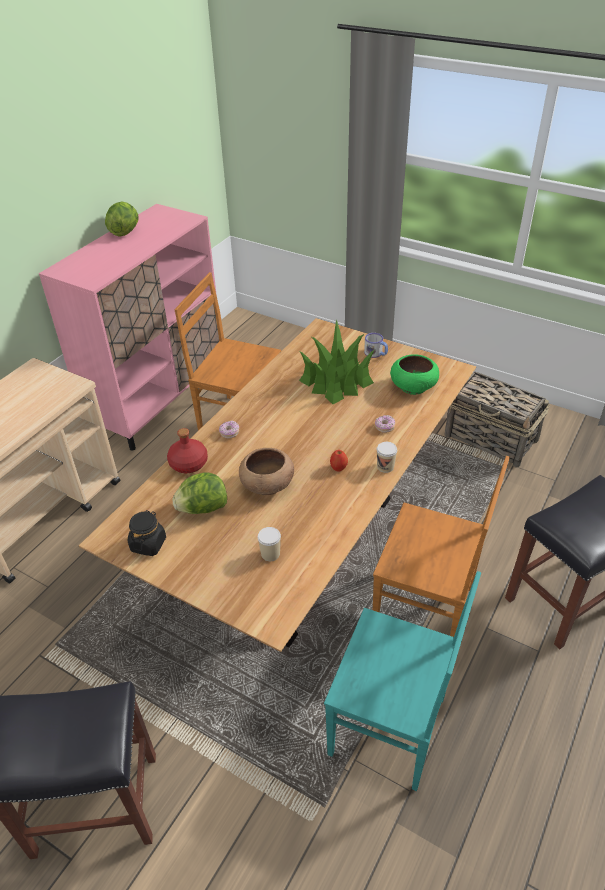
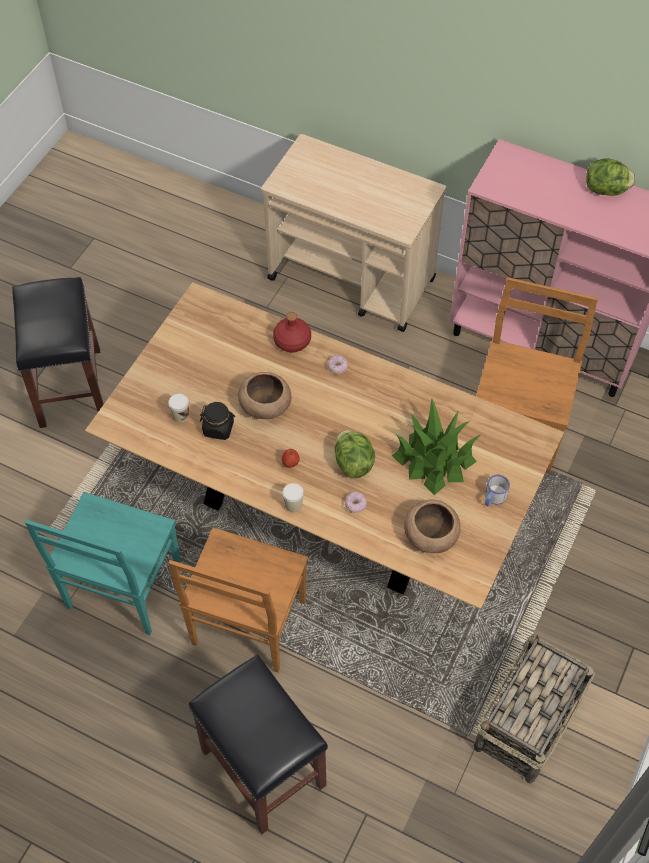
camera: 85 degrees right, 15 degrees up
black jar [128,510,166,556] -> black jar moved to [200,402,235,440]
lettuce [173,472,227,514] -> lettuce moved to [335,430,375,478]
green bowl [390,354,439,395] -> brown bowl [404,499,461,553]

